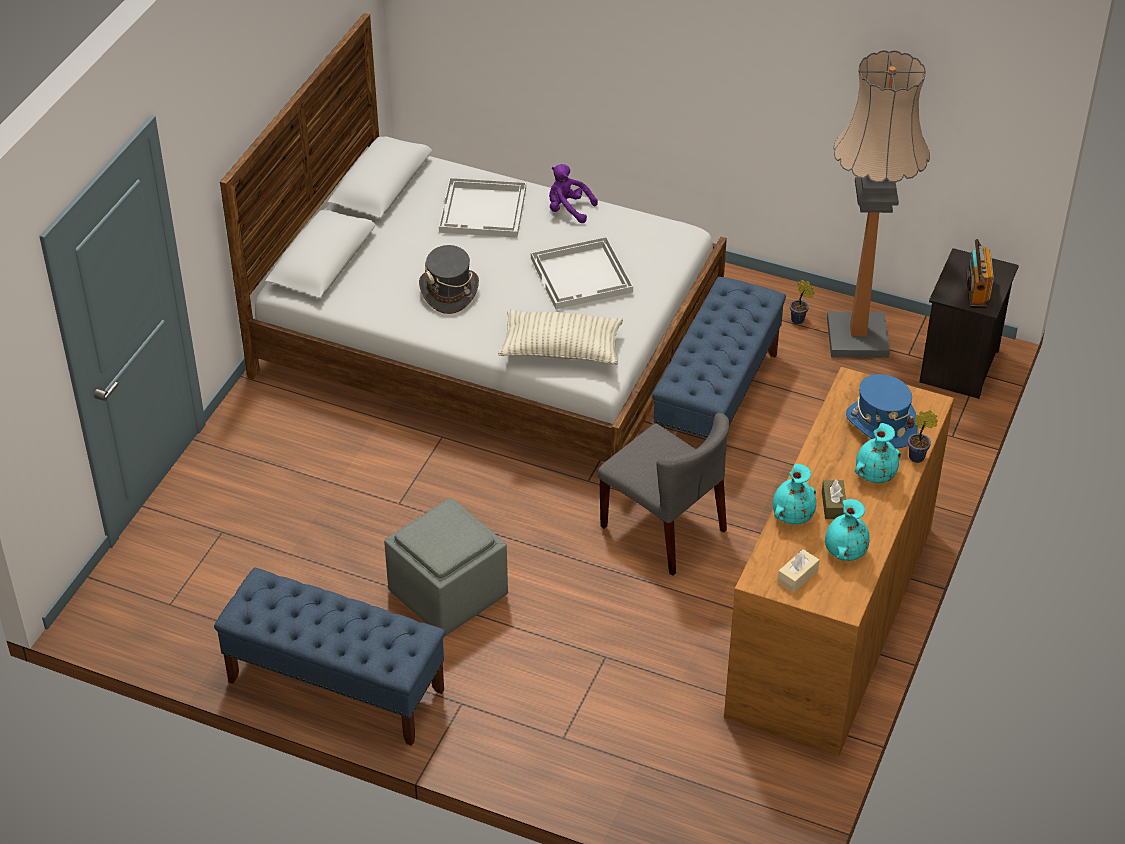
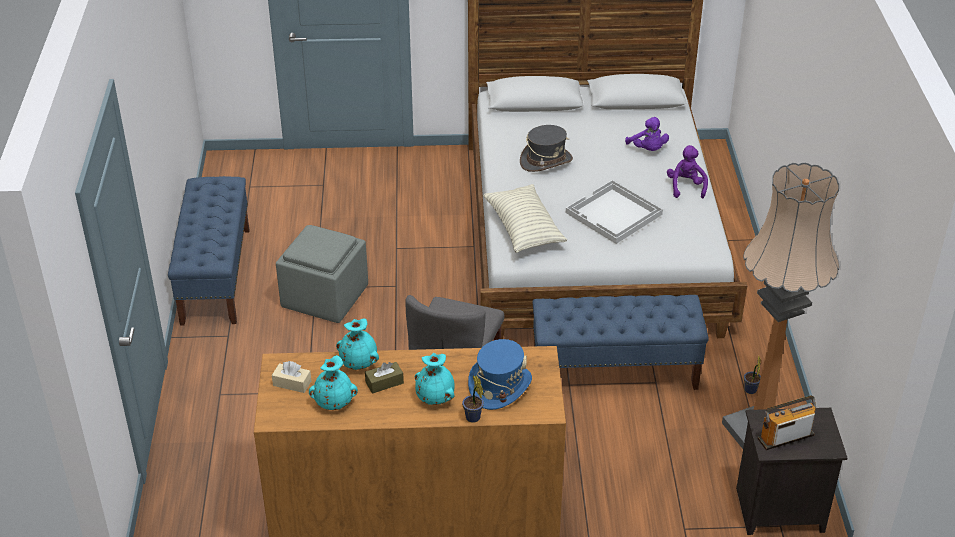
camera: 65 degrees right, 5 degrees down
white tray [439,178,526,238] -> purple plush toy [625,117,669,151]

